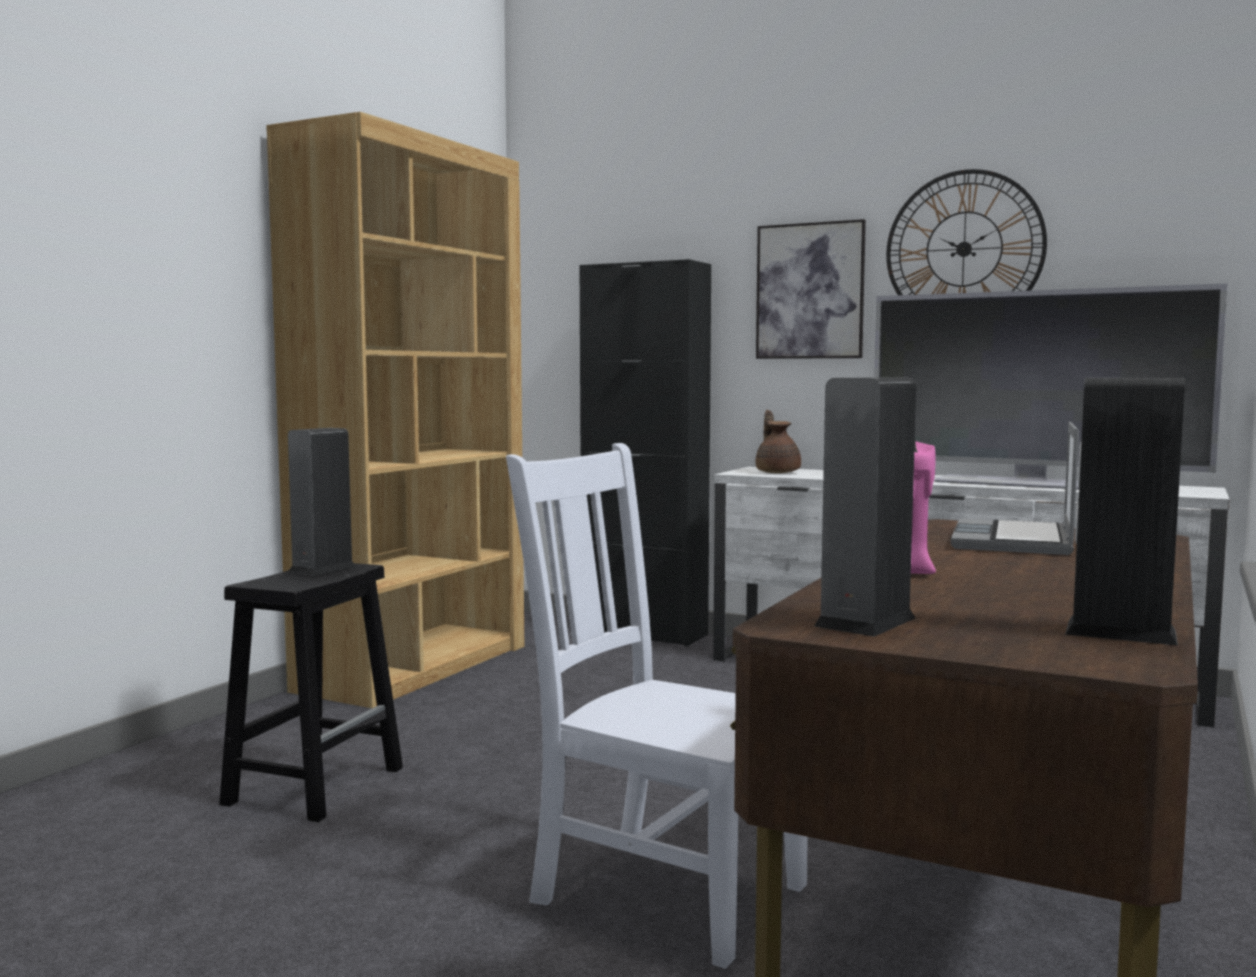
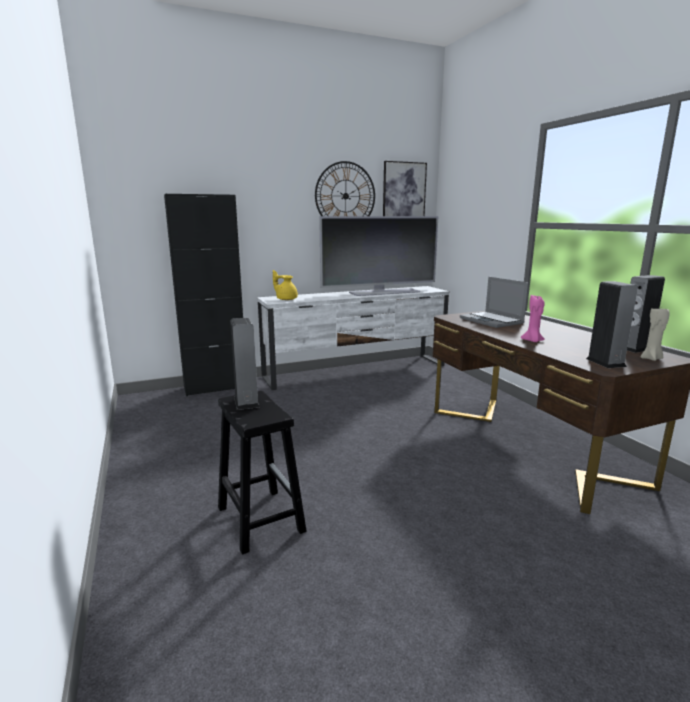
camera: 50 degrees left, 10 degrees up
brown bookcase [266,112,524,708] -> none
white chair [506,443,808,969] -> none
picture [756,219,866,359] -> picture moved to [383,161,427,216]
brown teapot [756,410,801,473] -> yellow teapot [273,270,298,300]
none -> beige candle [641,308,670,361]

